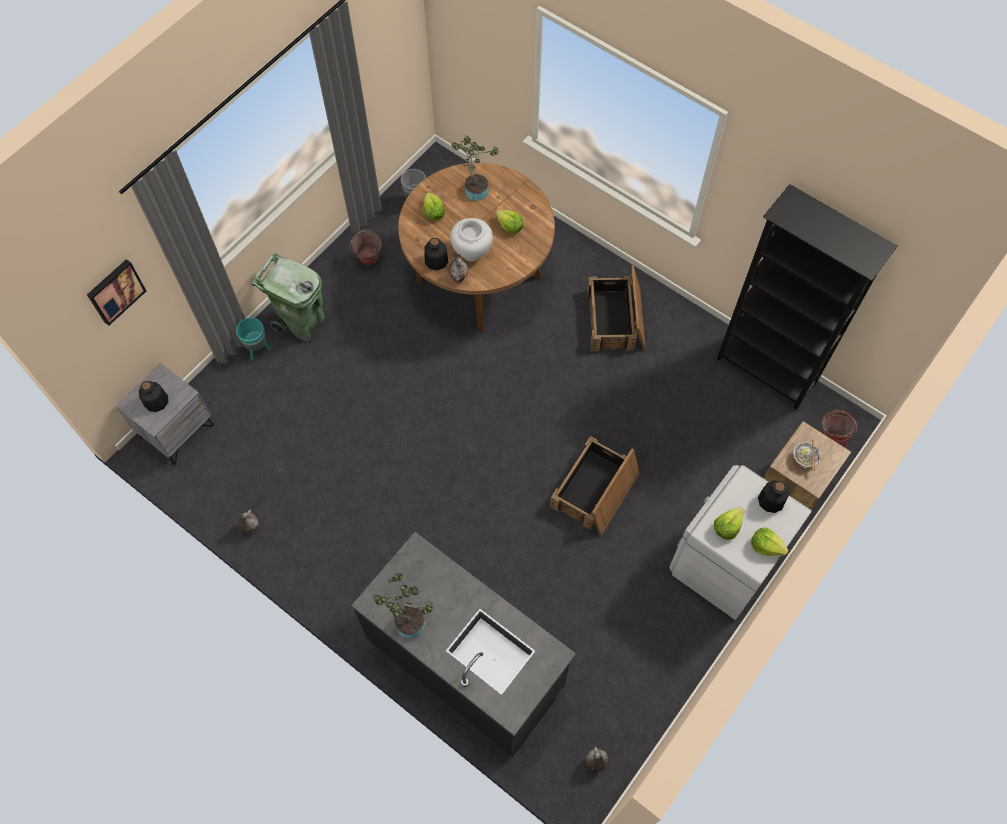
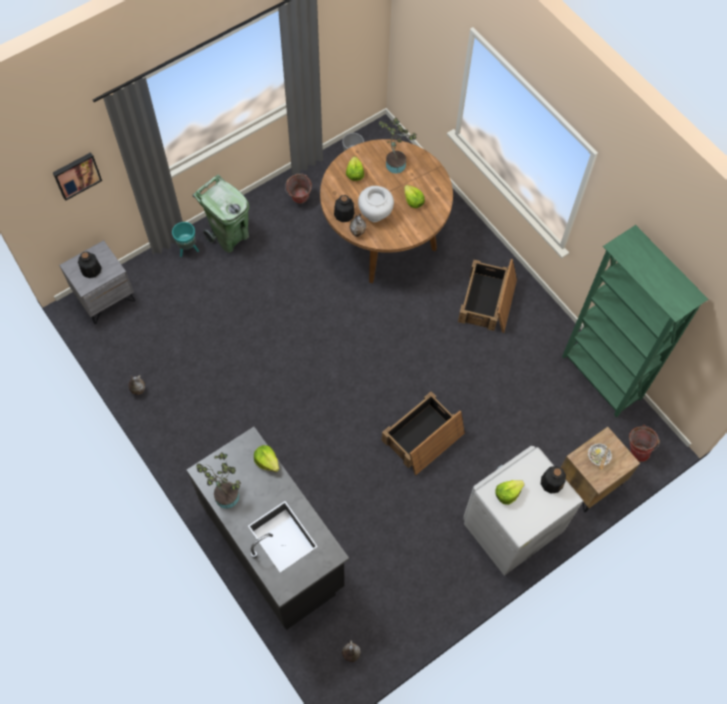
camera: 15 degrees right, 0 degrees up
black bookcase [717,184,898,410] -> green bookcase [562,225,708,418]
lettuce [751,527,788,556] -> lettuce moved to [254,445,279,472]

